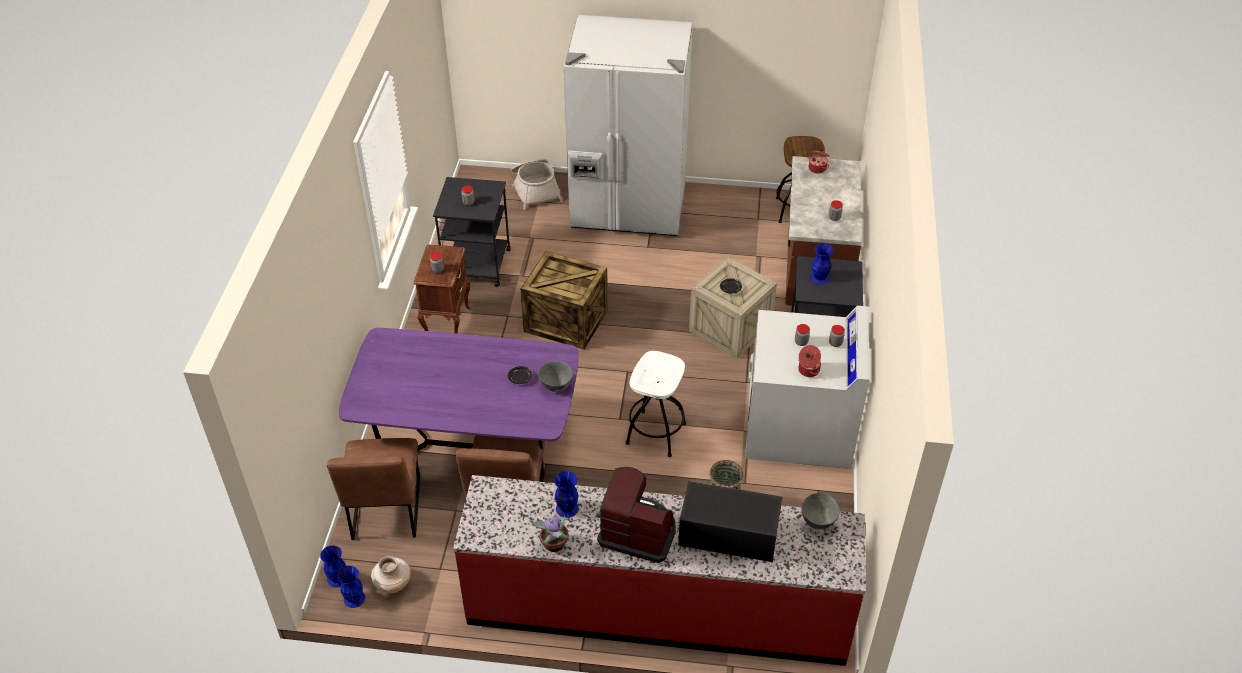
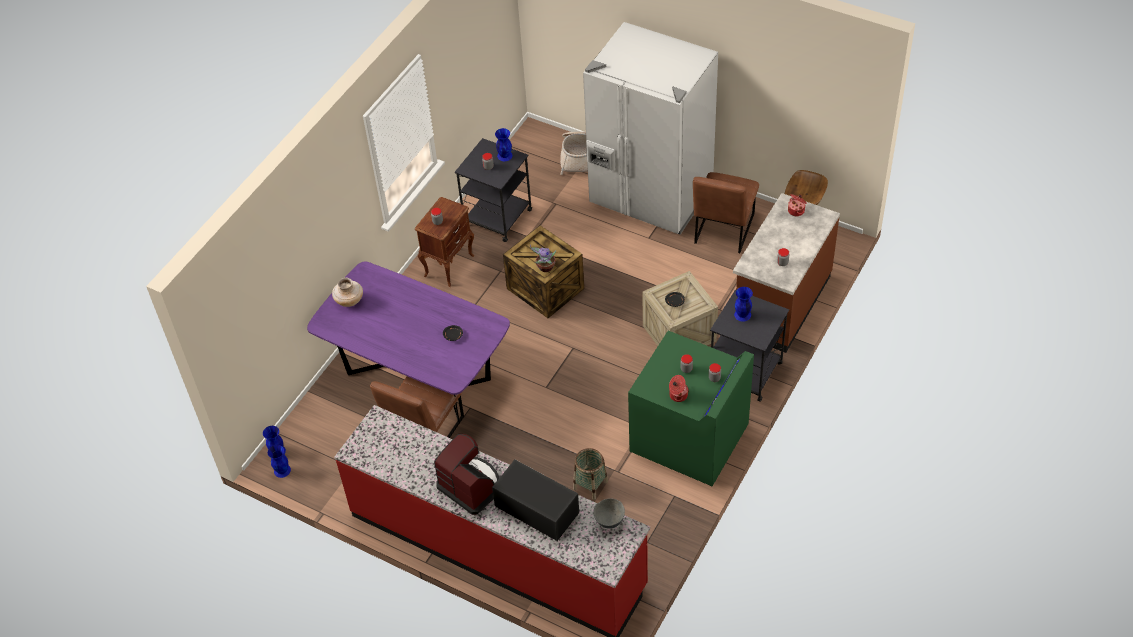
camera: 25 degrees right, 5 degrees up
brown chair [327,438,420,540] -> brown chair moved to [693,172,759,253]
beige vase [371,556,411,593] -> beige vase moved to [332,278,363,307]
potted plant [530,516,569,552] -> potted plant moved to [530,245,556,272]
grey bowl [538,361,573,392] -> none
blue vase [554,471,579,518] -> blue vase moved to [495,128,513,161]
white stool [626,351,686,457] -> none
white washing machine [745,306,870,469] -> green washing machine [628,331,754,486]

